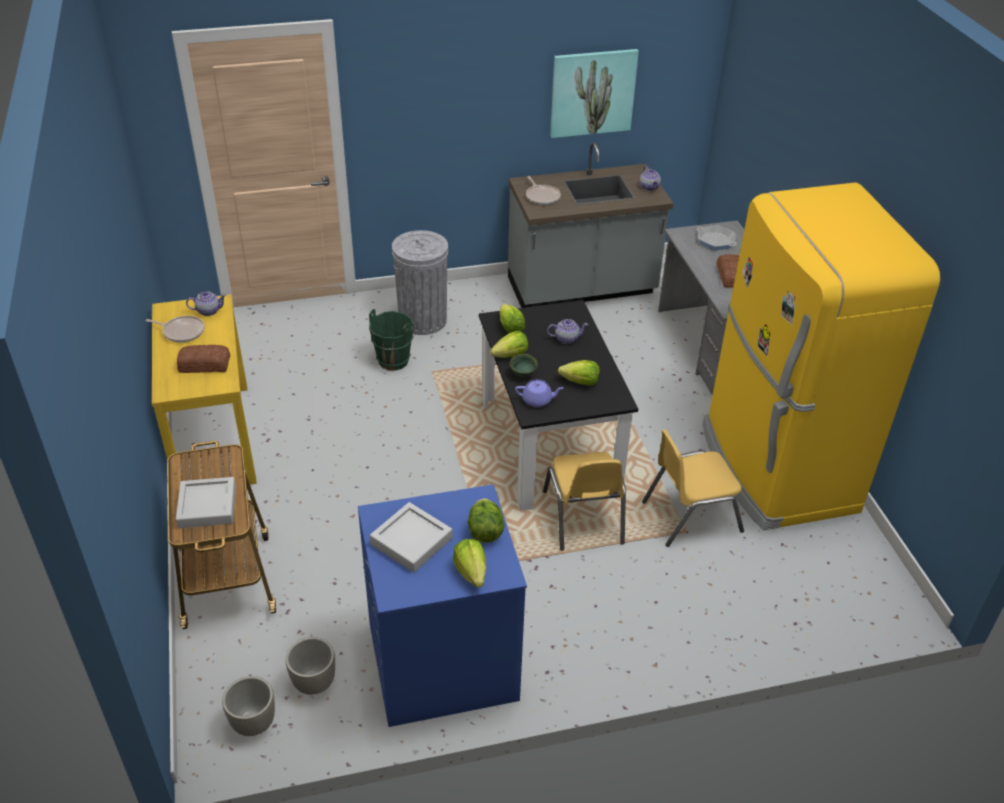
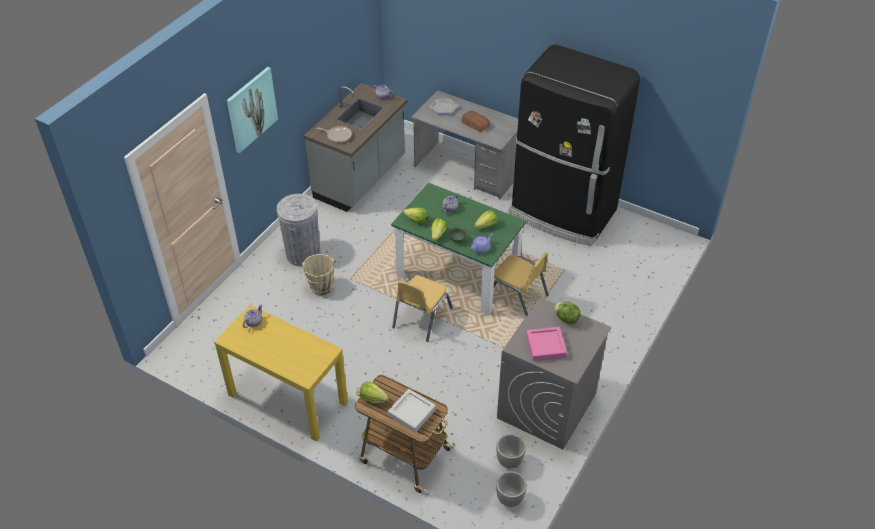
camera: 45 degrees left, 5 degrees up
frying pan [145,316,205,343] -> none
bread [177,345,230,373] -> none
blue washing machine [358,484,527,727] -> grey washing machine [497,297,612,449]
green bucket [369,309,414,371] -> beige bucket [302,254,335,295]
grey tray [370,502,453,572] -> pink tray [526,327,567,361]
lettuce [453,539,486,588] -> lettuce moved to [360,382,389,403]
black dining table [479,300,638,511] -> green dining table [391,183,526,315]
picture [550,49,639,138] -> picture moved to [227,67,278,153]
yellow chair [642,429,744,547] -> yellow chair moved to [392,275,453,342]
yellow fridge [703,182,940,530] -> black fridge [509,45,640,246]

